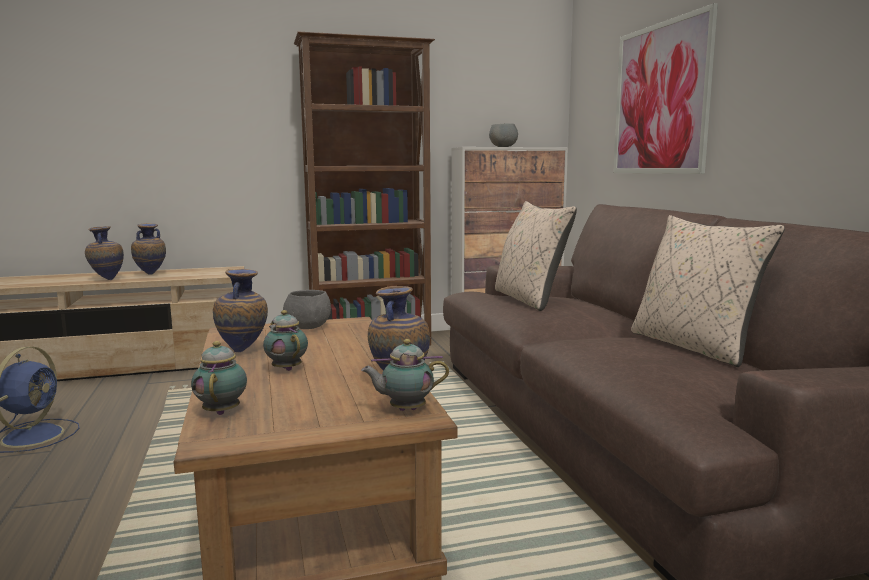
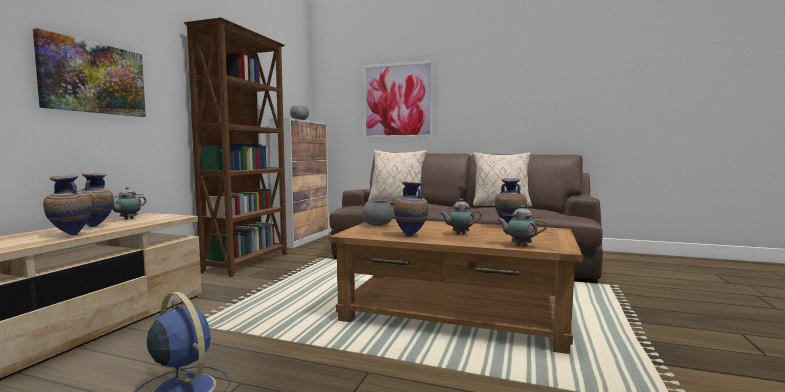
camera: 55 degrees left, 5 degrees down
teapot [361,339,449,411] -> teapot moved to [113,187,146,220]
none -> picture [33,28,146,117]

